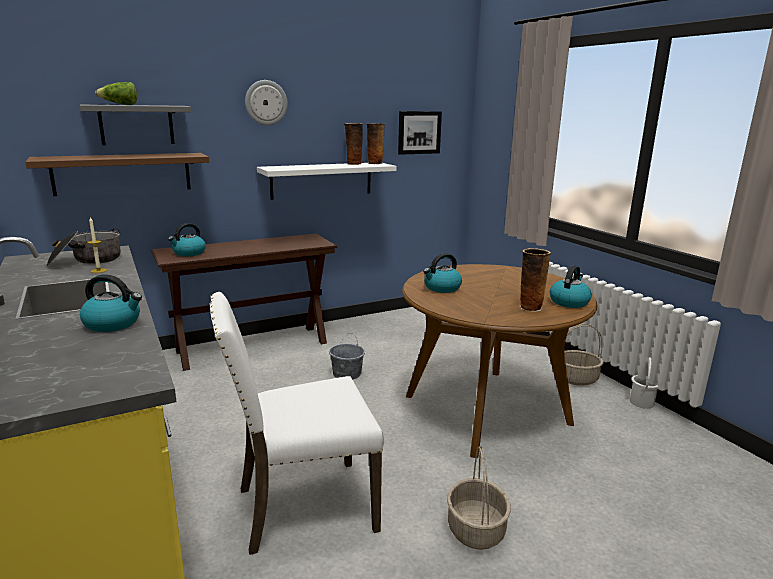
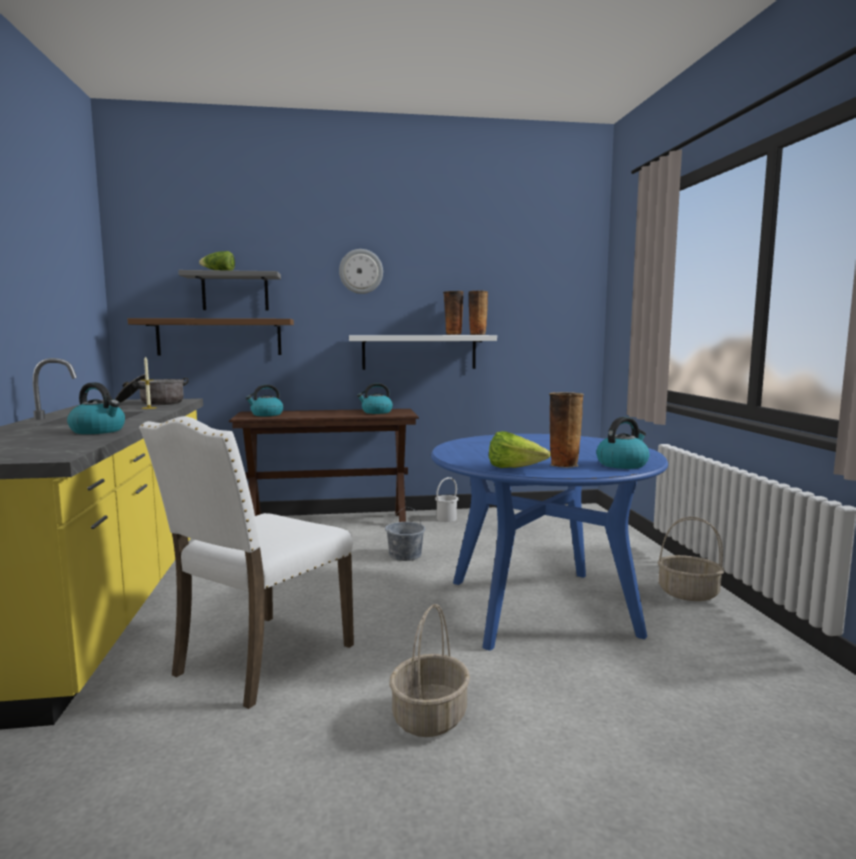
camera: 20 degrees right, 10 degrees down
white chair [210,292,384,555] -> white chair turned 60 degrees counterclockwise [139,416,354,709]
picture [398,111,442,155] -> none
brown dining table [402,264,597,458] -> blue dining table [431,434,668,651]
kettle [423,253,462,293] -> kettle moved to [357,383,393,414]
white bucket [630,357,658,409] -> white bucket moved to [435,477,459,522]
none -> lettuce [489,431,551,468]

